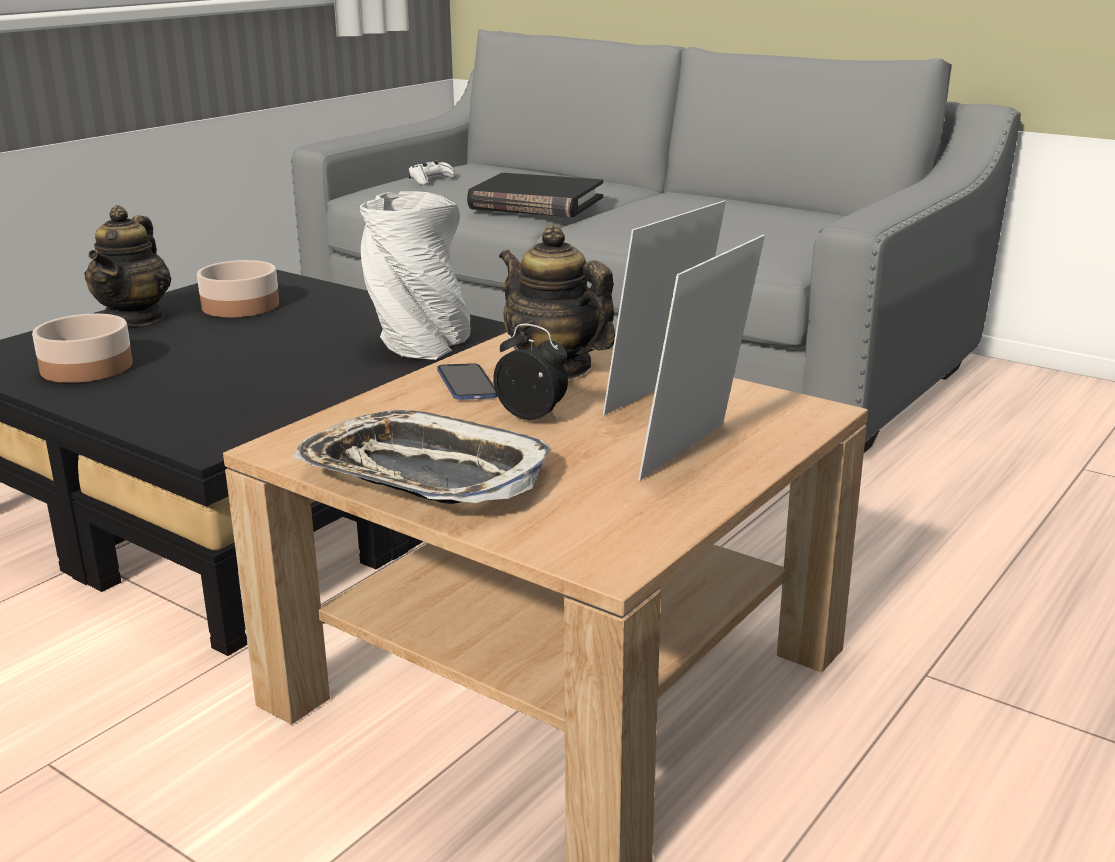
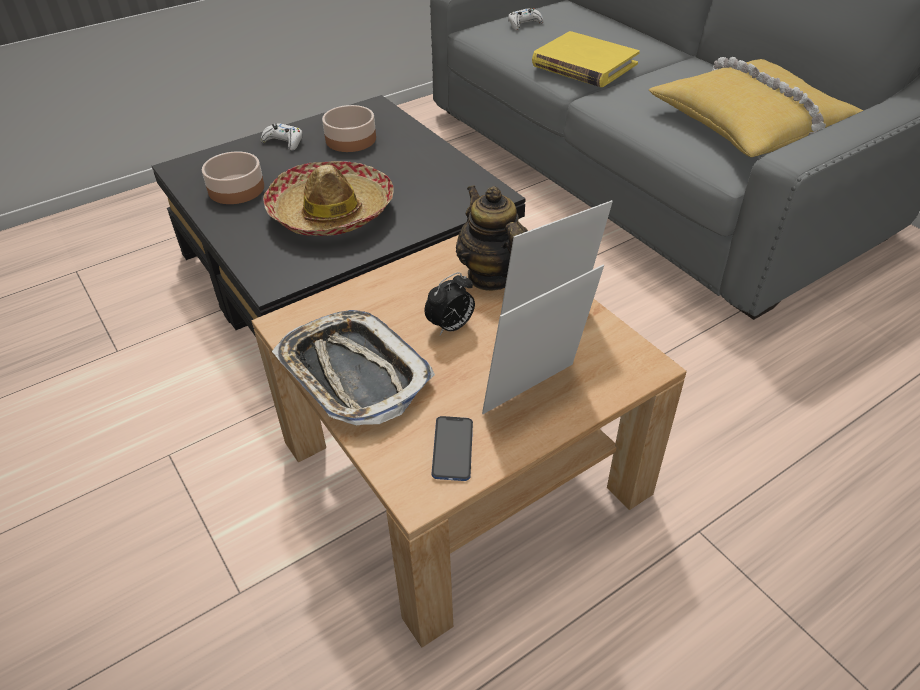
camera: 20 degrees right, 20 degrees up
teapot [84,205,171,326] -> white game controller [261,123,302,151]
grey vase [360,191,471,360] -> none
phone [437,363,498,400] -> phone moved to [431,416,473,481]
black book [467,173,603,217] -> yellow book [532,31,640,87]
alarm clock [494,324,568,421] -> alarm clock turned 90 degrees clockwise [425,272,475,335]
none -> hat [263,161,394,236]
none -> yellow pillow [649,57,863,157]

